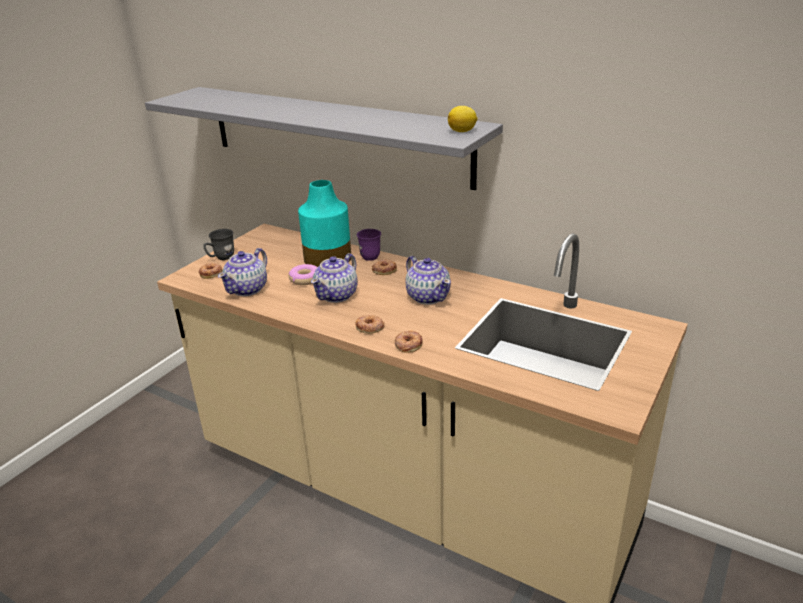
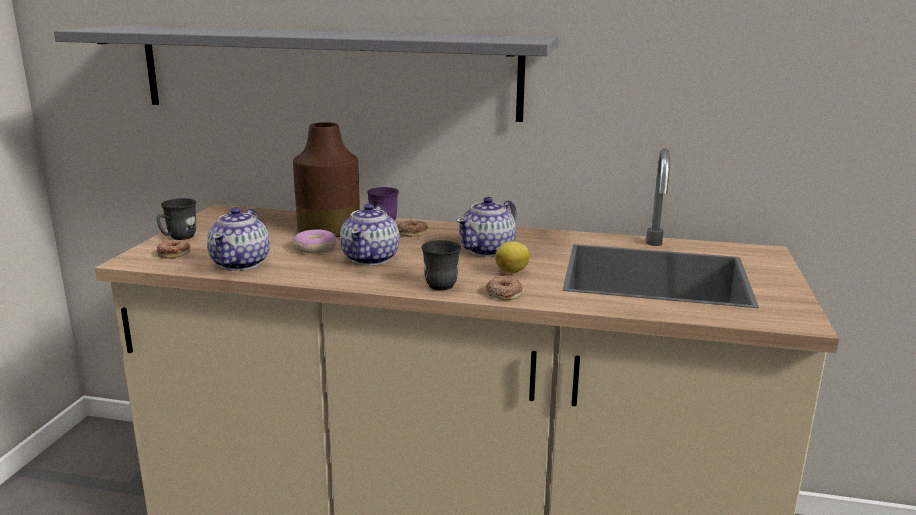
camera: 20 degrees left, 10 degrees down
turquoise vase [298,180,351,267] -> brown vase [293,122,360,237]
donut [355,315,384,334] -> grey mug [421,240,461,290]
teapot [405,256,451,305] -> teapot turned 90 degrees clockwise [456,197,517,257]
lemon [448,106,478,132] -> lemon moved to [495,241,530,273]

